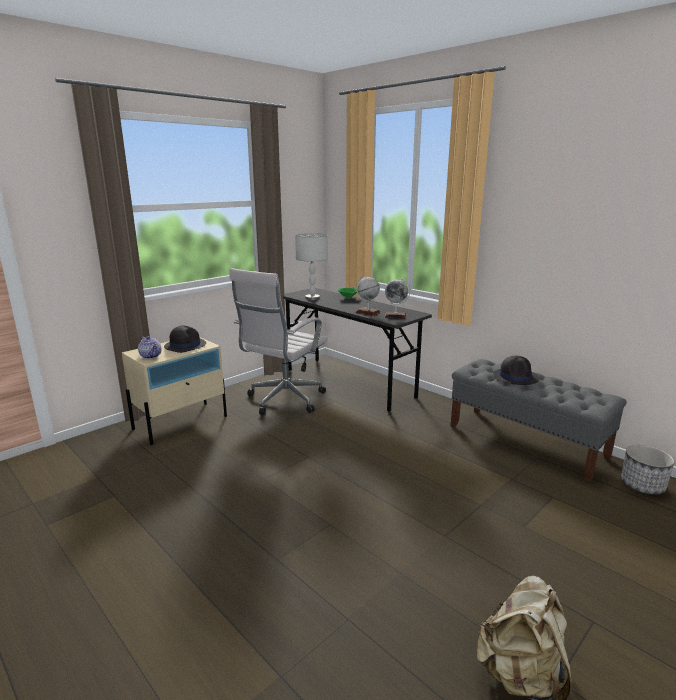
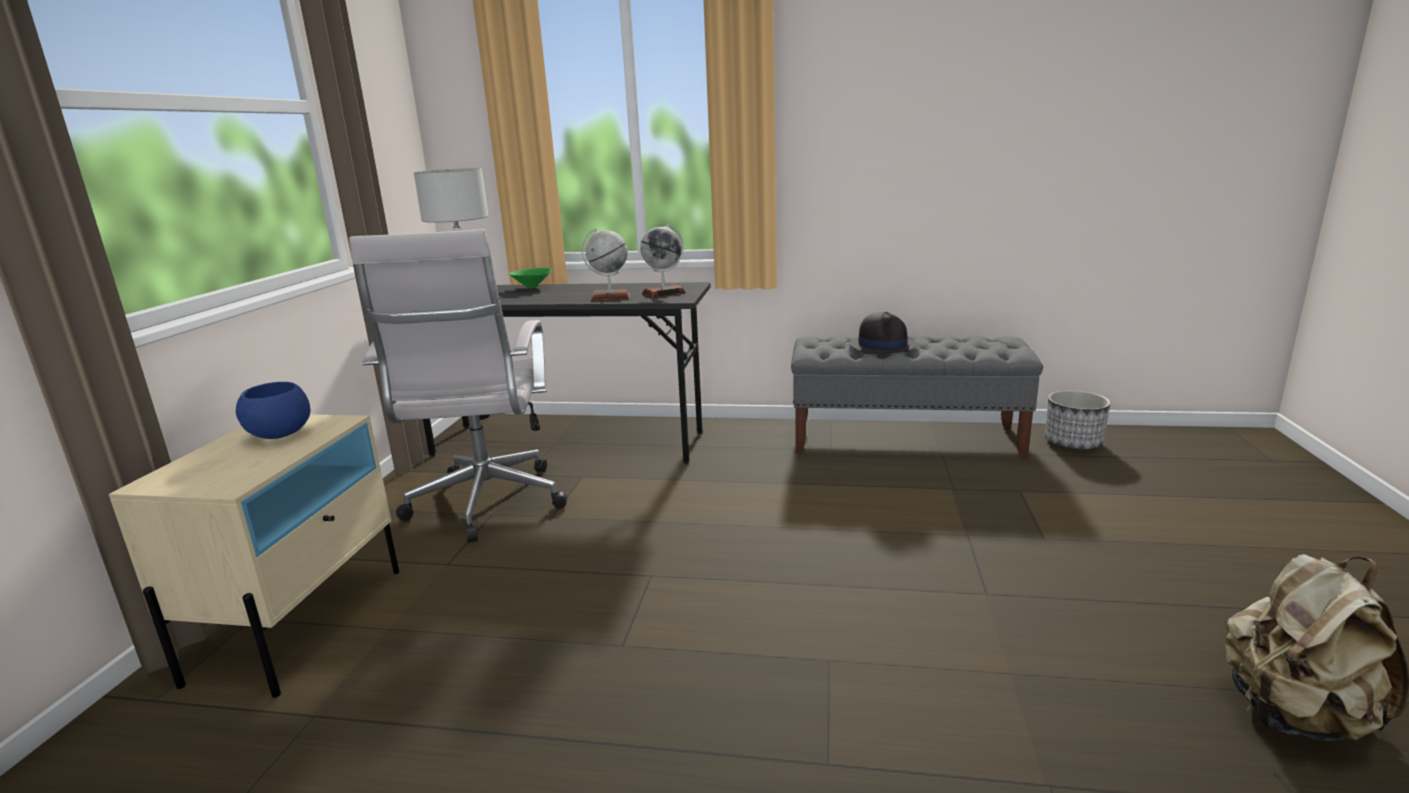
camera: 35 degrees left, 0 degrees up
teapot [138,336,161,359] -> none
black hat [164,325,206,353] -> blue bowl [236,382,310,439]

